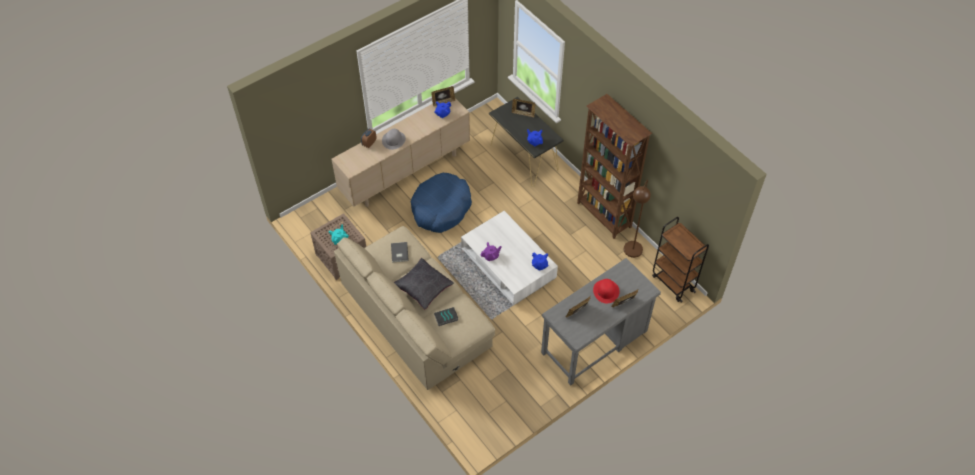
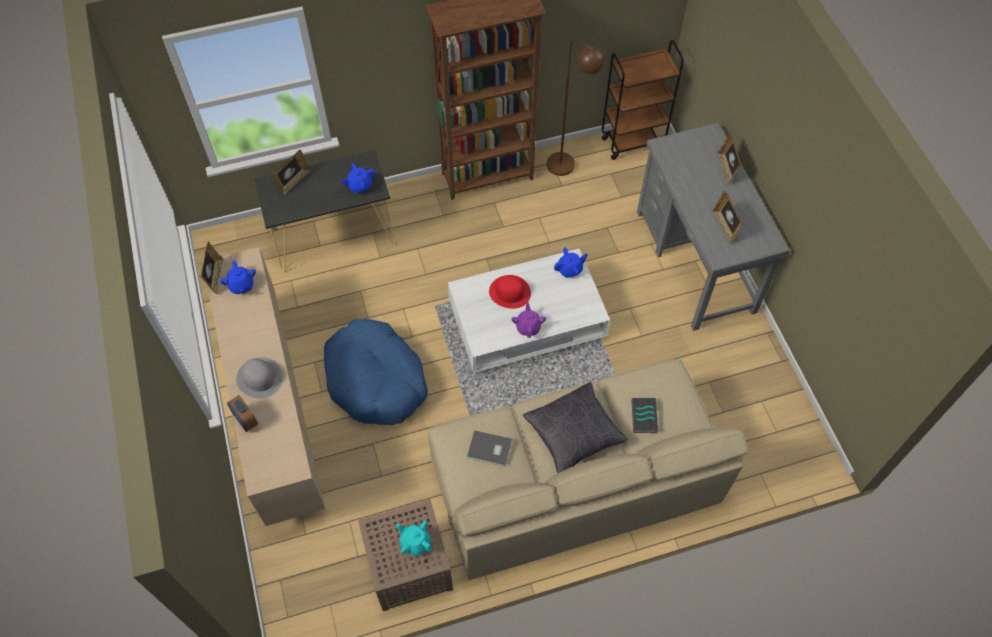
camera: 70 degrees left, 5 degrees up
red hat [593,279,620,303] -> red hat moved to [489,275,531,309]

